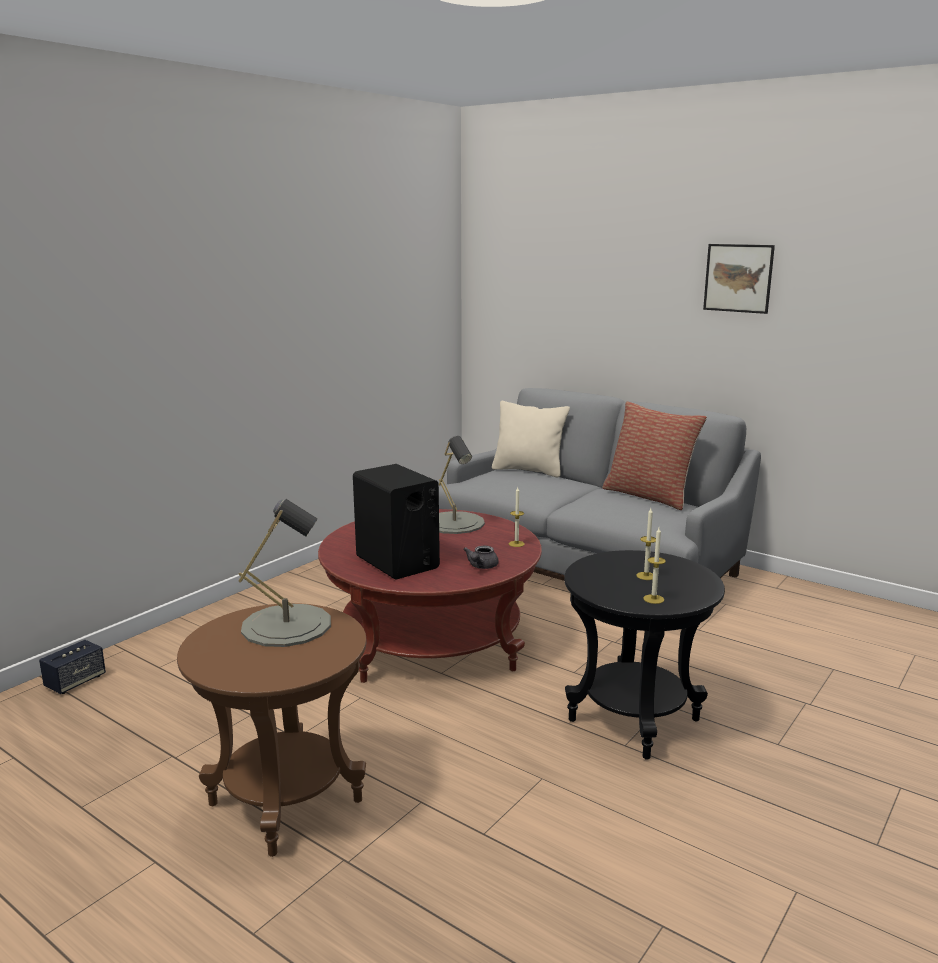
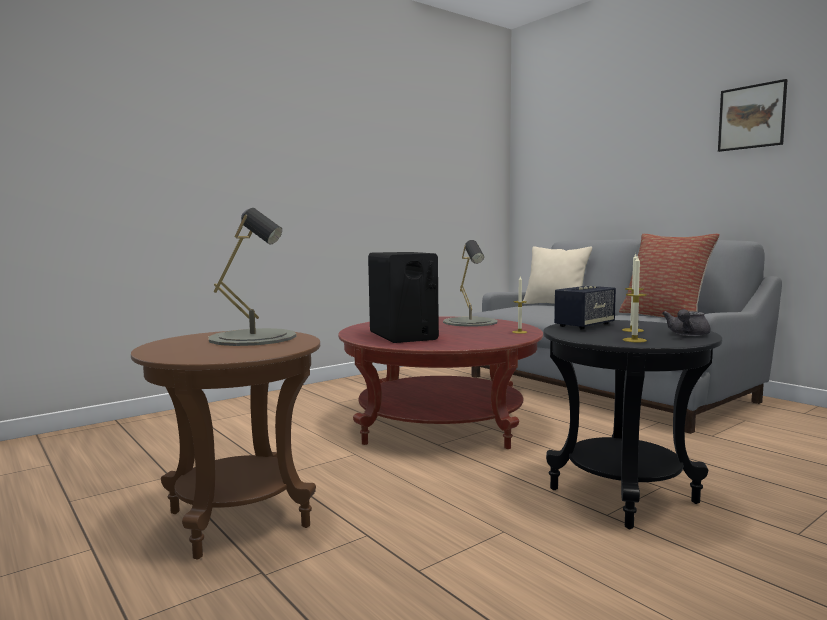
camera: 15 degrees right, 10 degrees down
speaker [39,640,106,694] -> speaker moved to [554,286,616,330]
grey teapot [463,546,499,569] -> grey teapot moved to [662,309,711,336]

